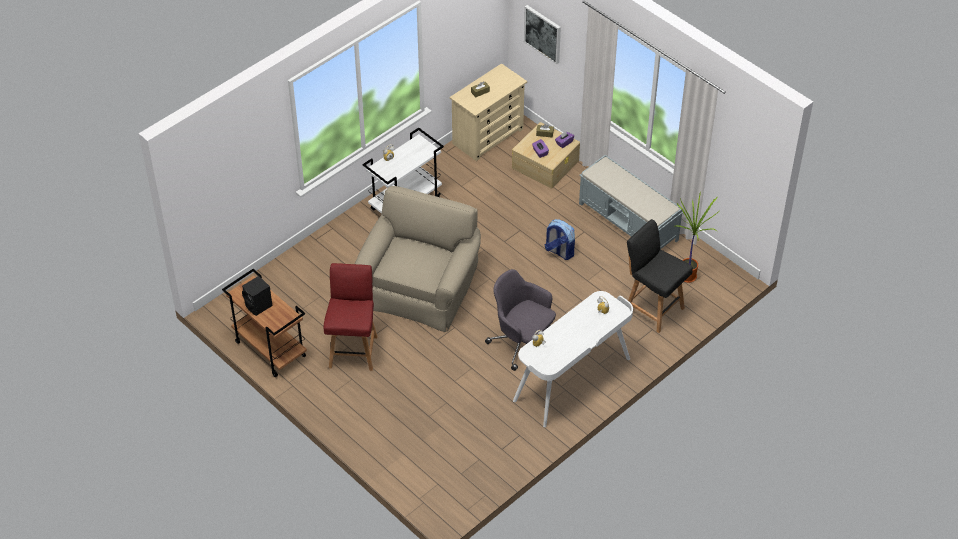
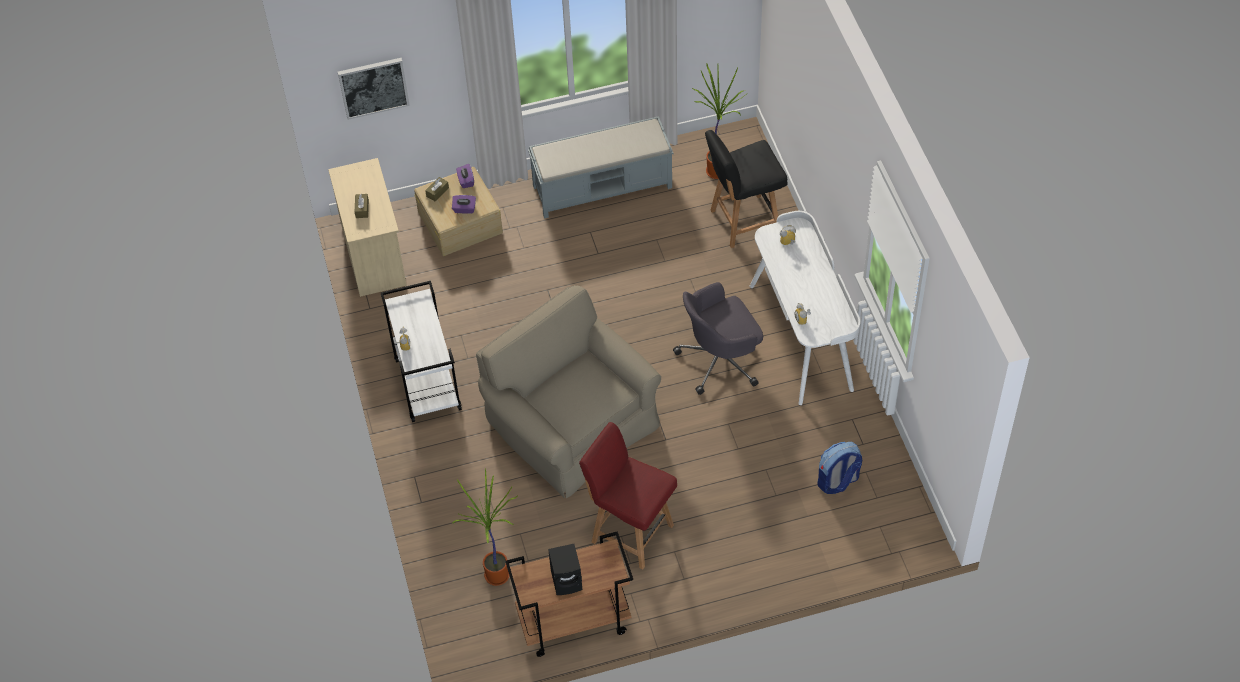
camera: 60 degrees left, 5 degrees up
backpack [544,219,575,260] -> backpack moved to [817,442,862,494]
none -> potted plant [452,468,518,586]

